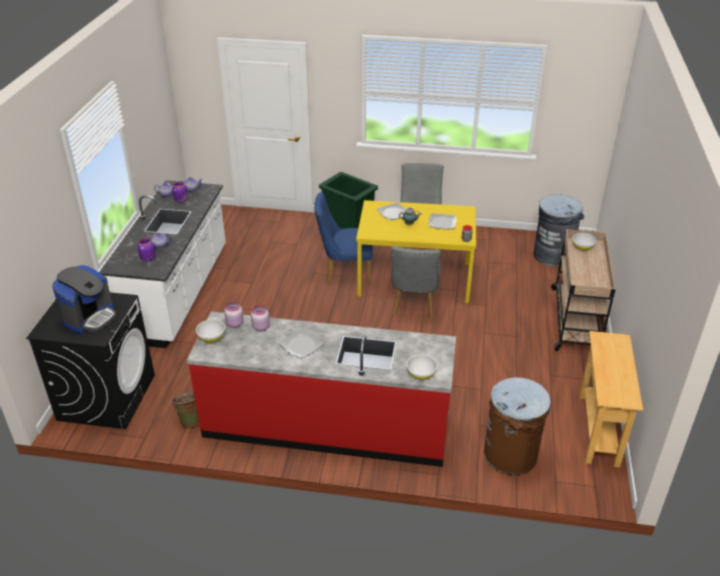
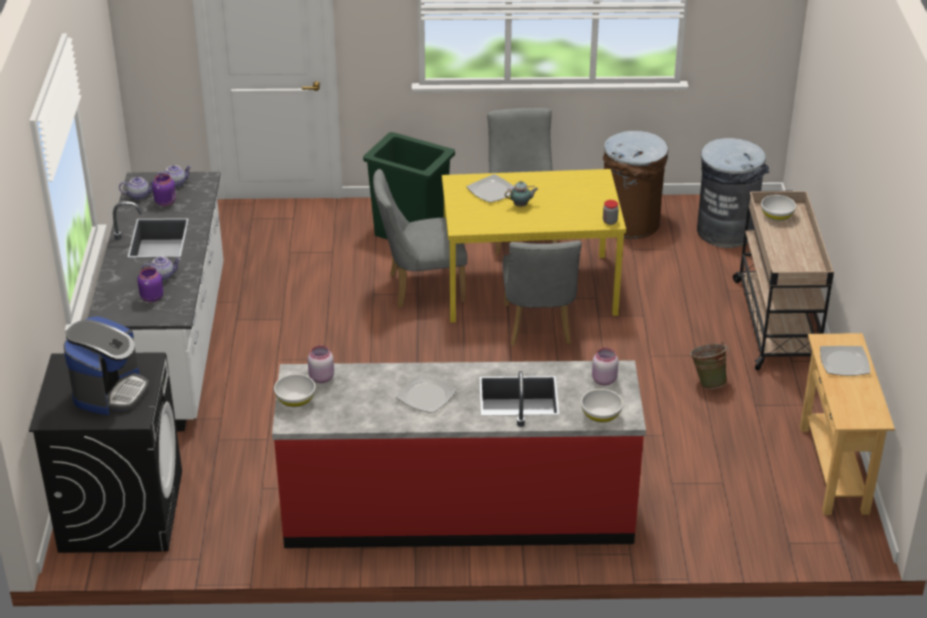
camera: 10 degrees left, 0 degrees up
green bucket [171,392,199,427] -> green bucket moved to [690,342,729,389]
pink jar [251,305,270,331] -> pink jar moved to [592,348,618,385]
blue chair [314,192,373,284] -> grey chair [373,169,467,307]
plate [429,213,456,229] -> plate moved to [820,346,871,376]
brown trash can [484,377,551,475] -> brown trash can moved to [603,131,668,239]

